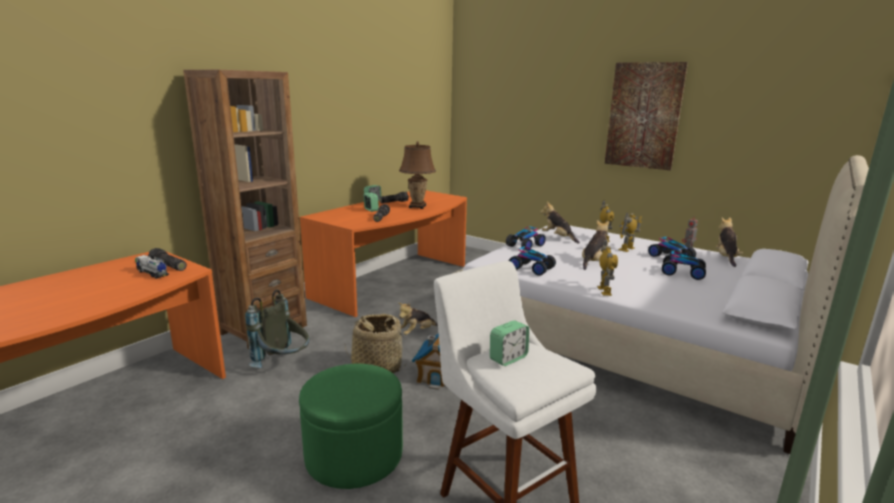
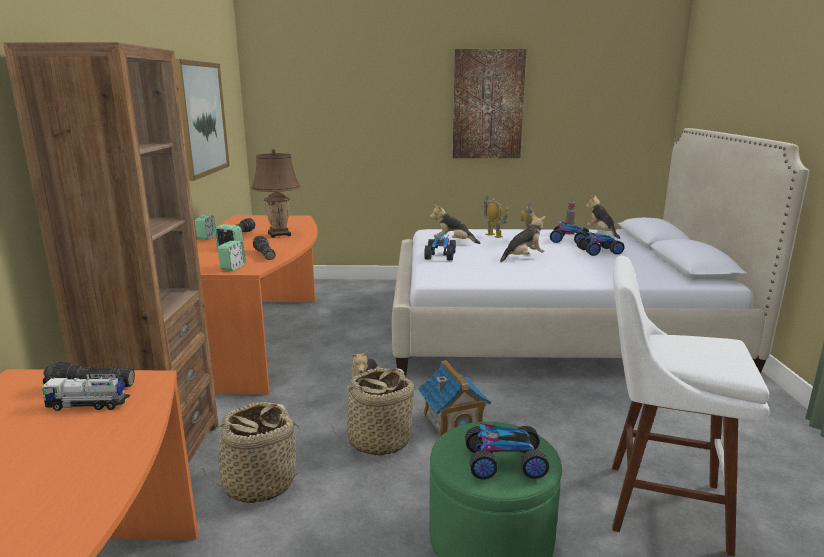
camera: 35 degrees left, 0 degrees up
grey backpack [245,290,309,368] -> basket [201,402,306,504]
alarm clock [490,320,529,366] -> alarm clock moved to [218,241,246,271]
toy car [509,246,556,276] -> toy car moved to [465,423,549,480]
plush toy [582,220,609,270] -> plush toy turned 60 degrees clockwise [500,214,546,262]
toy robot [598,239,618,296] -> none
none -> picture [175,59,230,181]

